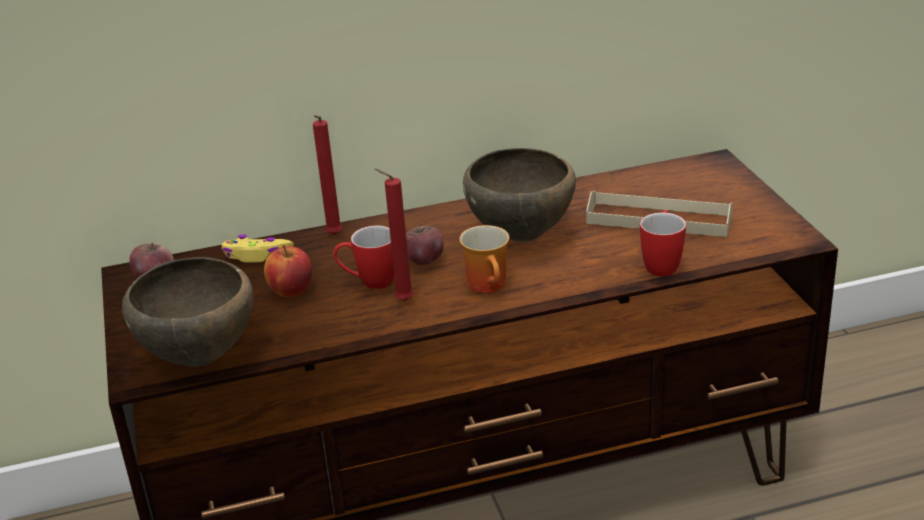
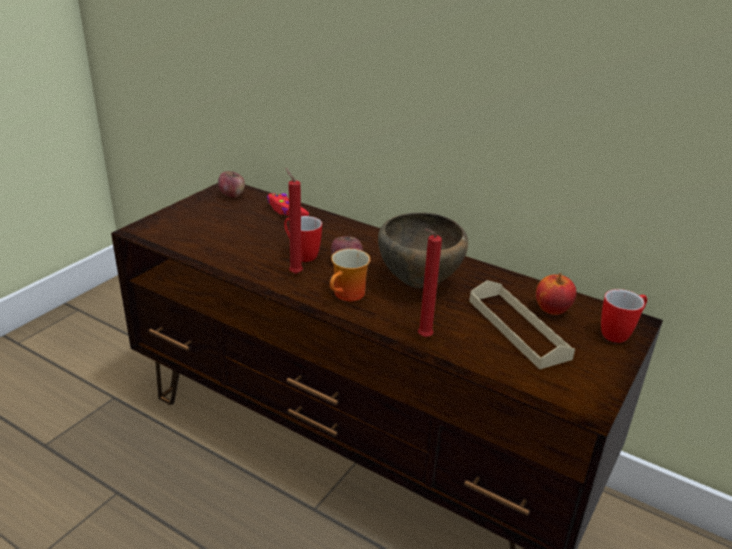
camera: 45 degrees right, 0 degrees up
brown bowl [122,257,253,367] -> none
yellow game controller [222,234,293,263] -> red game controller [267,193,309,216]
apple [264,244,312,297] -> apple moved to [536,273,576,315]
red candle [313,115,342,235] -> red candle moved to [418,229,442,337]
mug [640,210,686,277] -> mug moved to [601,289,647,343]

